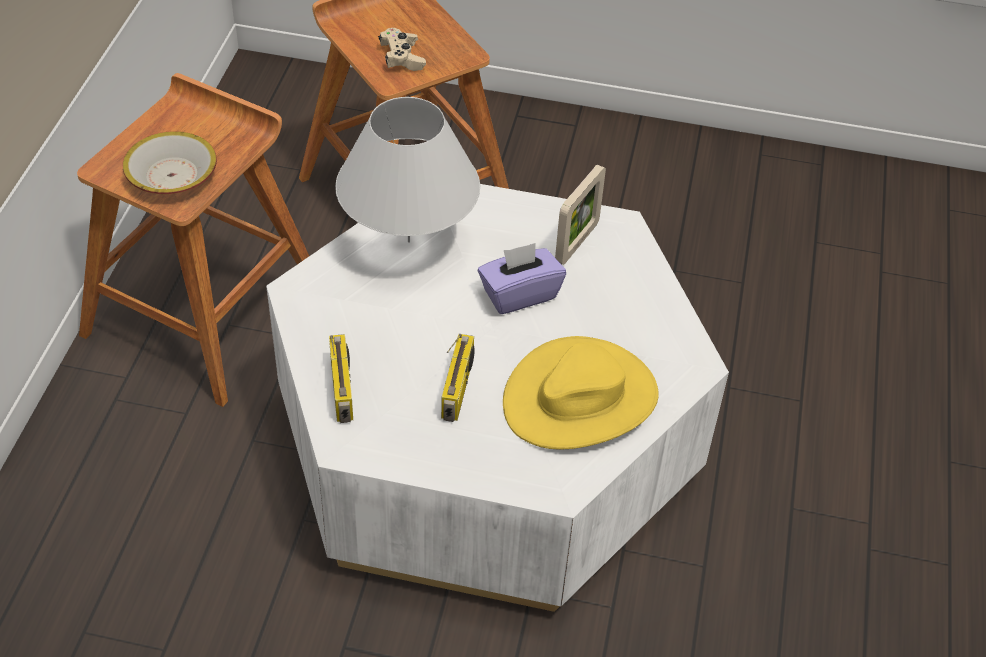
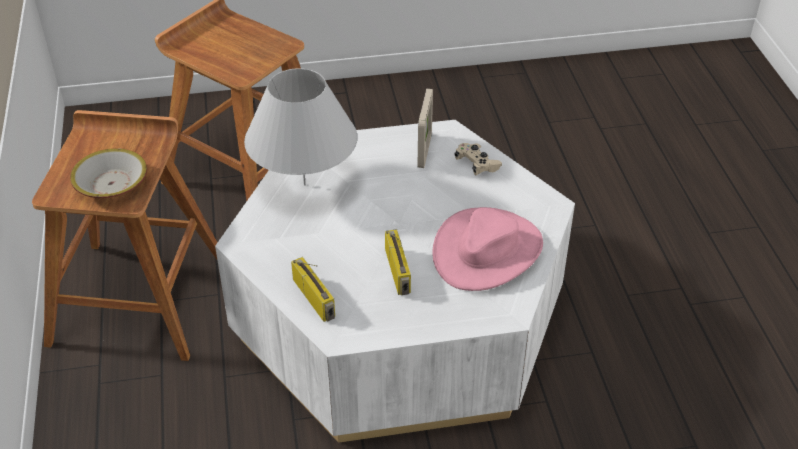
camera: 20 degrees left, 5 degrees down
beige game controller [378,28,426,71] -> beige game controller moved to [454,143,502,176]
purple tissue box [478,243,566,314] -> none
yellow hat [503,336,659,450] -> pink hat [432,207,543,291]

